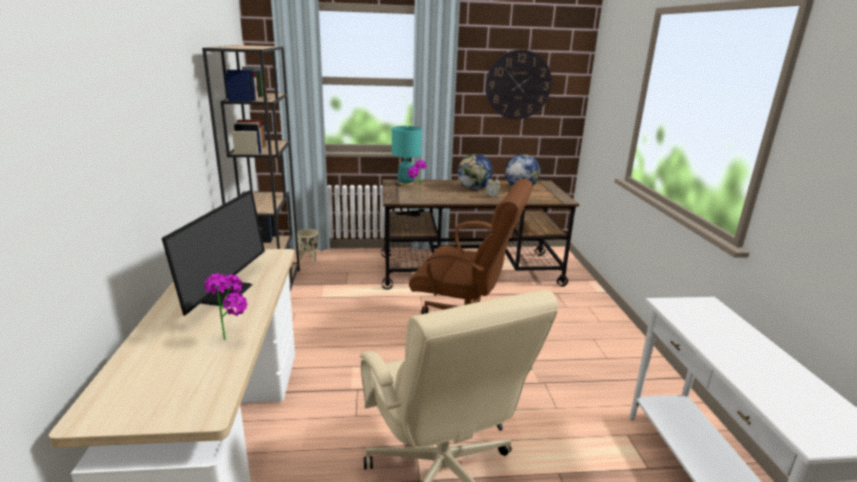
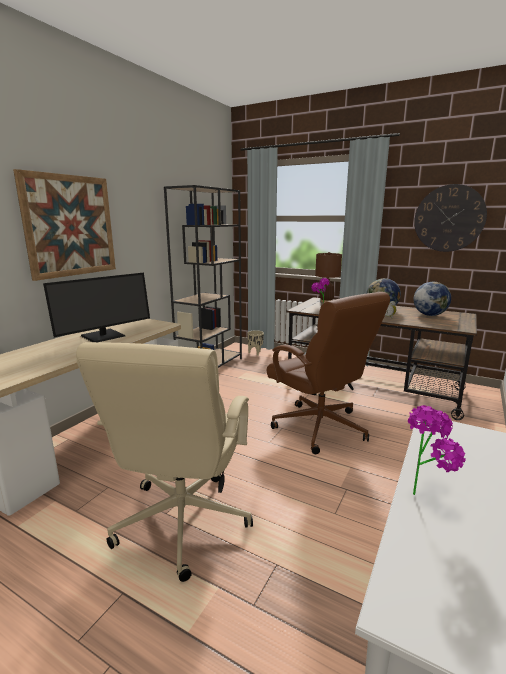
camera: 35 degrees right, 5 degrees down
potted plant [204,273,247,340] -> potted plant moved to [408,405,466,495]
turquoise table lamp [392,126,422,186] -> brown table lamp [315,252,342,302]
none -> picture [13,169,116,281]

